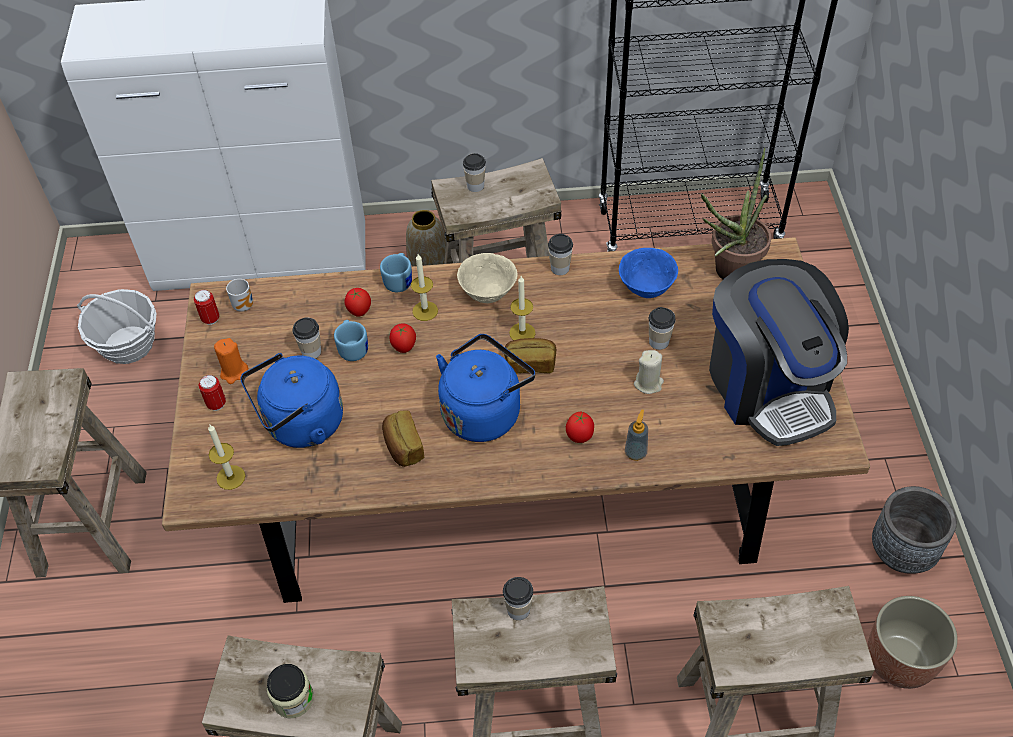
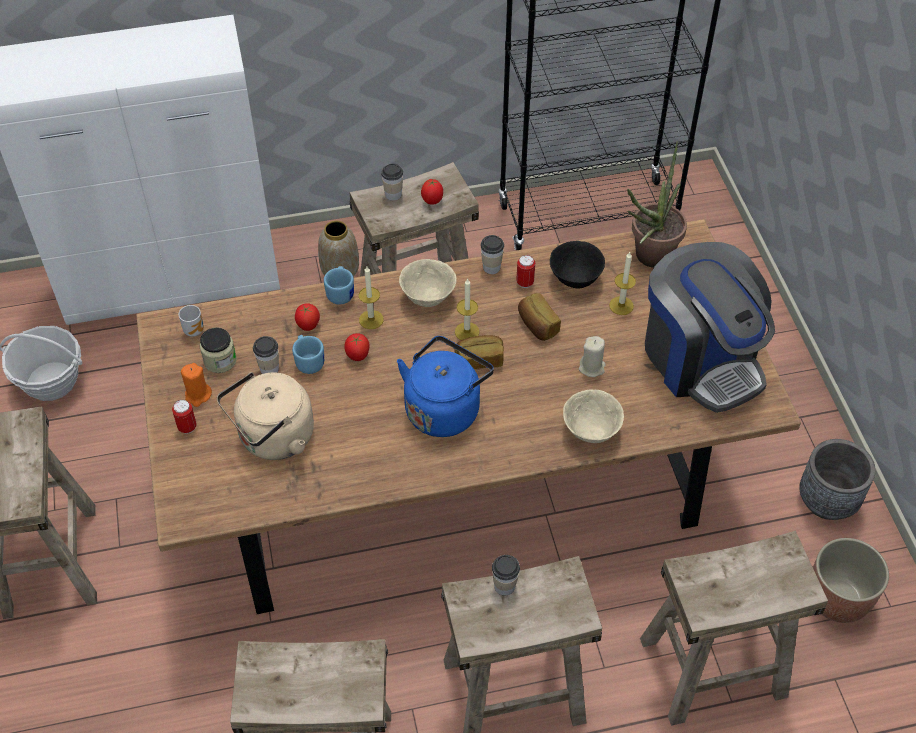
camera: 10 degrees left, 0 degrees up
can [194,290,220,325] -> can moved to [516,255,535,288]
candle [208,425,245,490] -> candle moved to [609,252,636,315]
blue kettle [240,353,343,448] -> beige kettle [217,372,314,460]
jar [266,664,314,718] -> jar moved to [200,327,237,373]
bread [382,410,424,467] -> bread moved to [518,293,561,341]
tomato [566,412,594,443] -> tomato moved to [421,179,443,205]
blue bowl [619,248,678,298] -> black bowl [550,241,605,289]
soap dispenser [625,410,648,461] -> beige bowl [563,389,624,443]
cup [649,307,675,350] -> none

